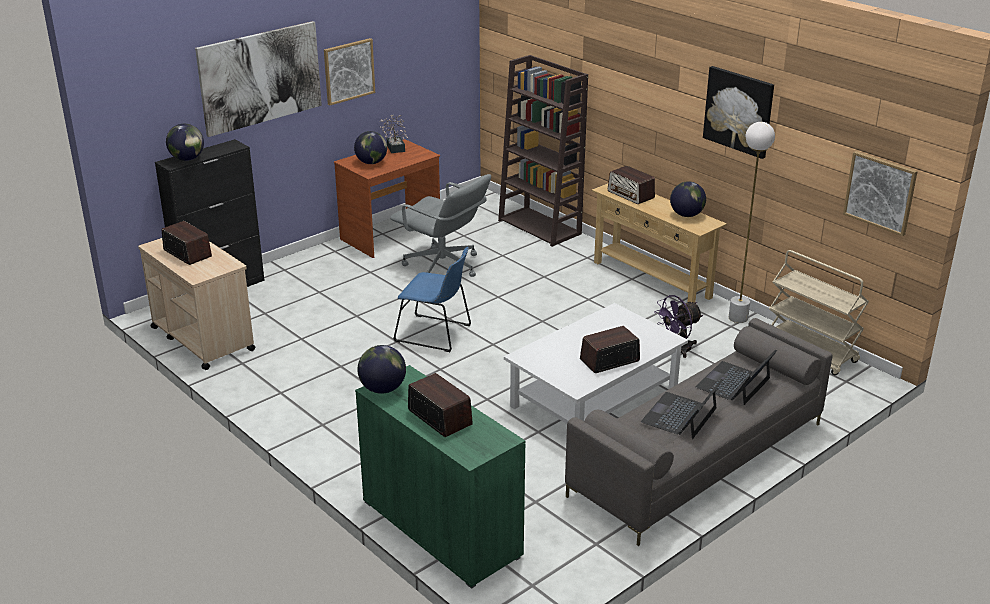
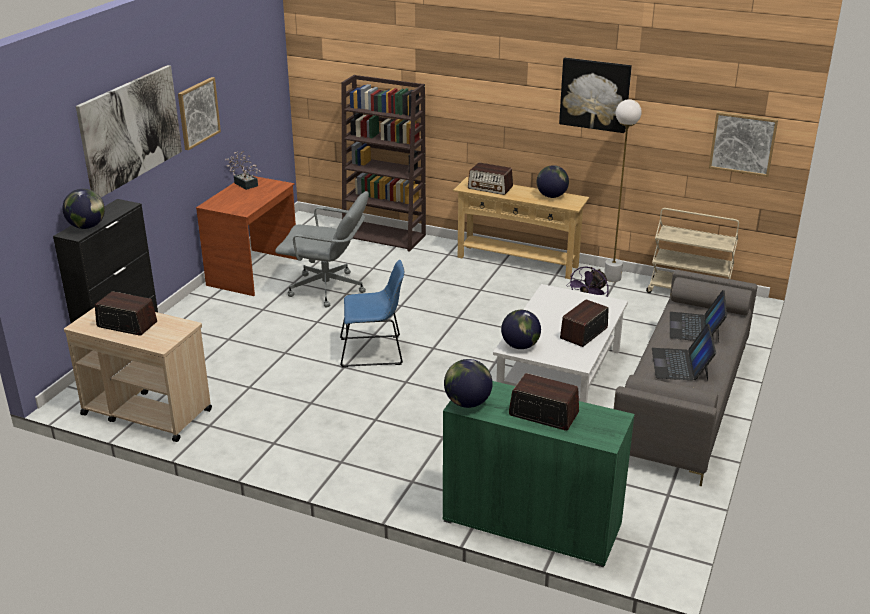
camera: 25 degrees left, 0 degrees up
globe [354,131,387,164] -> globe moved to [501,310,541,349]

